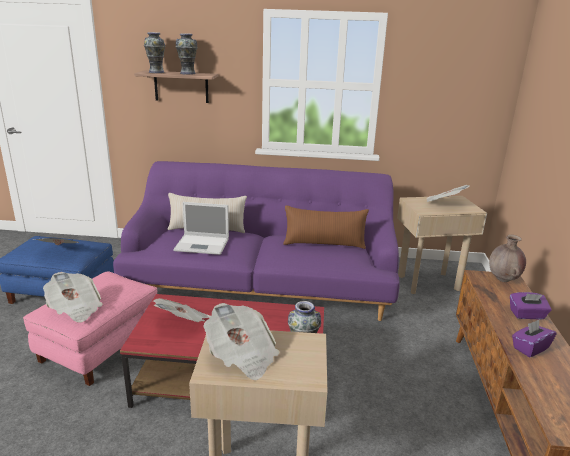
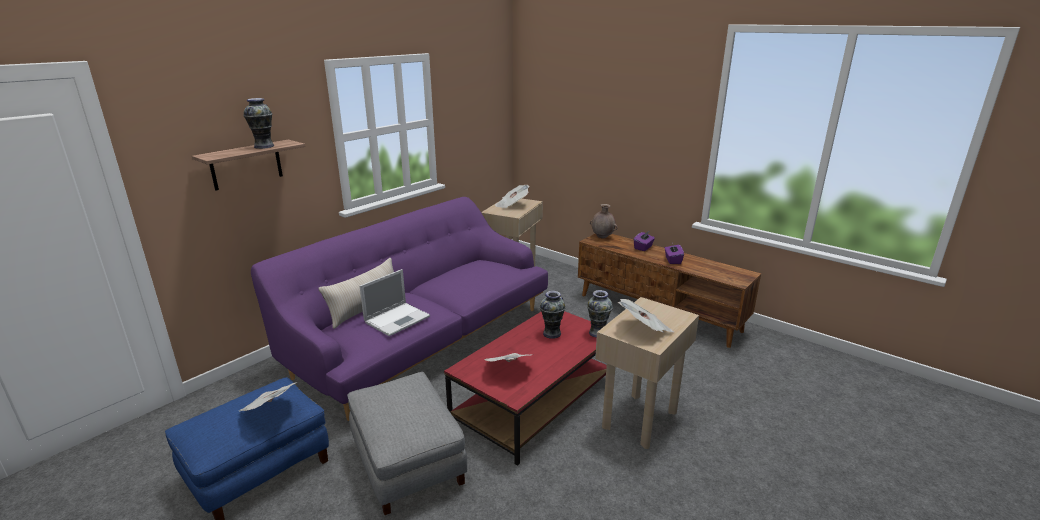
camera: 55 degrees left, 0 degrees up
pink ottoman [23,271,157,386] -> grey ottoman [347,372,467,515]
newspaper [43,272,103,323] -> none
vase [144,32,166,73] -> vase moved to [540,291,566,339]
brown pillow [283,205,369,249] -> none

